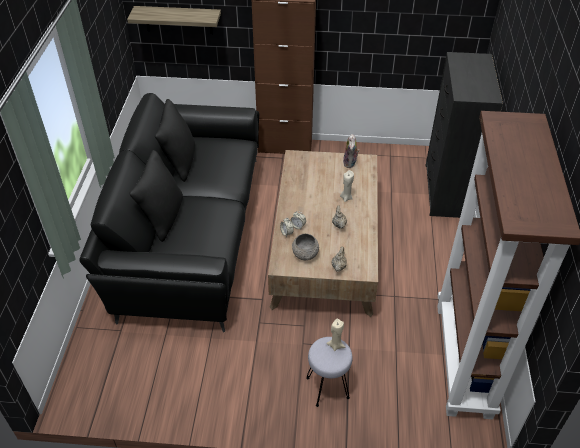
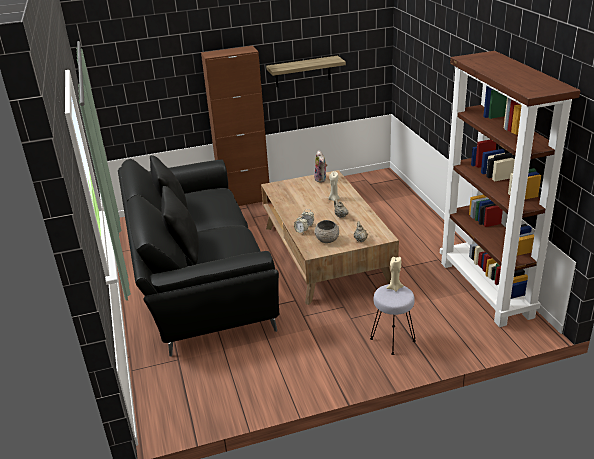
camera: 20 degrees left, 15 degrees down
shelf [127,6,221,34] -> shelf moved to [266,56,346,87]
black dresser [425,52,503,218] -> none

